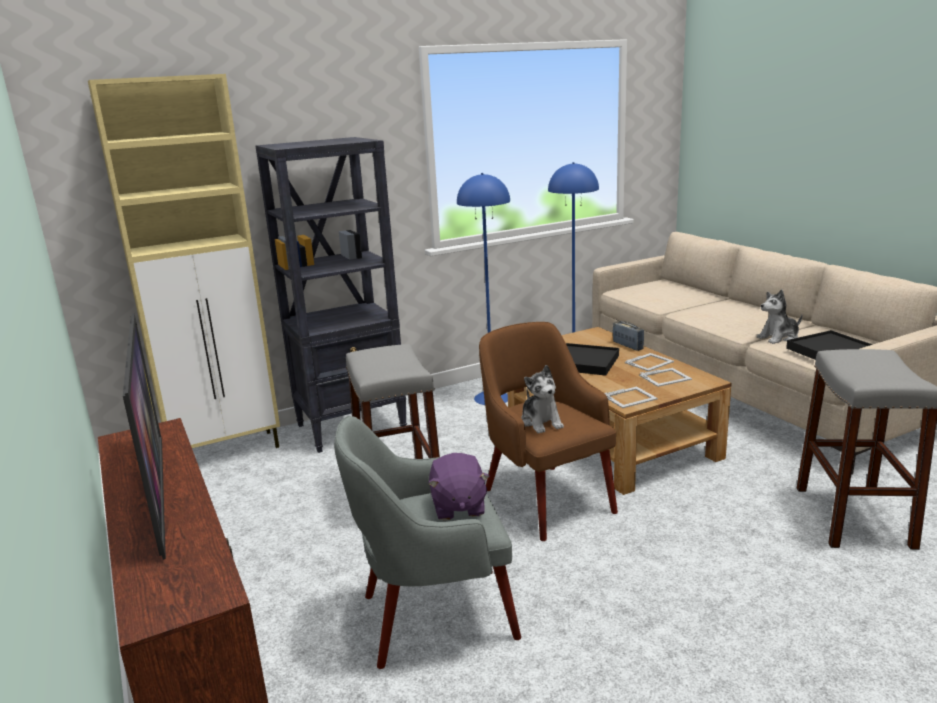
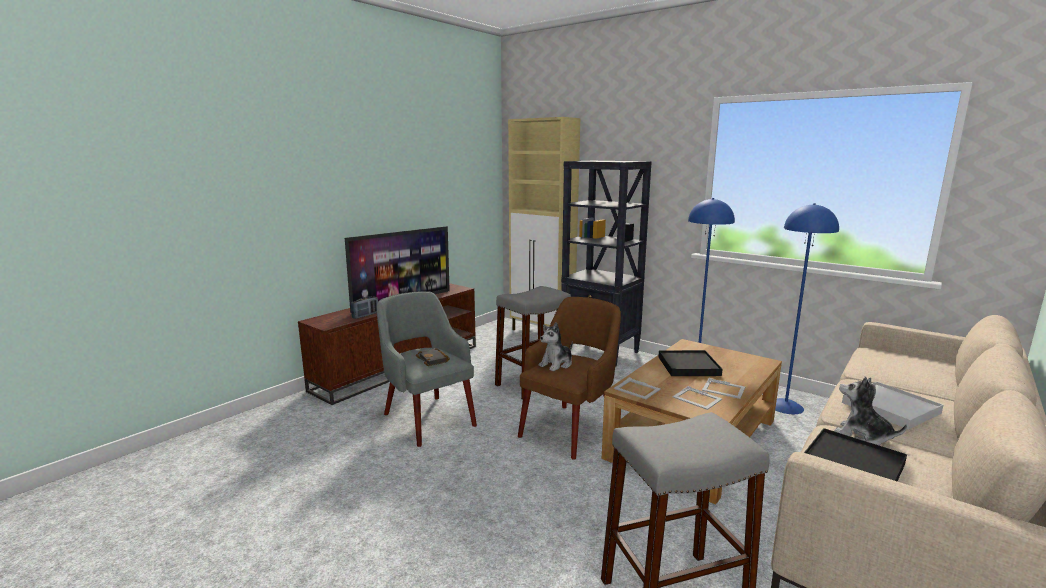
camera: 65 degrees right, 5 degrees down
purple plush toy [428,453,490,520] -> black book [416,348,450,366]
radio [613,321,644,351] -> radio moved to [351,296,378,319]
none -> white tray [842,382,943,429]

